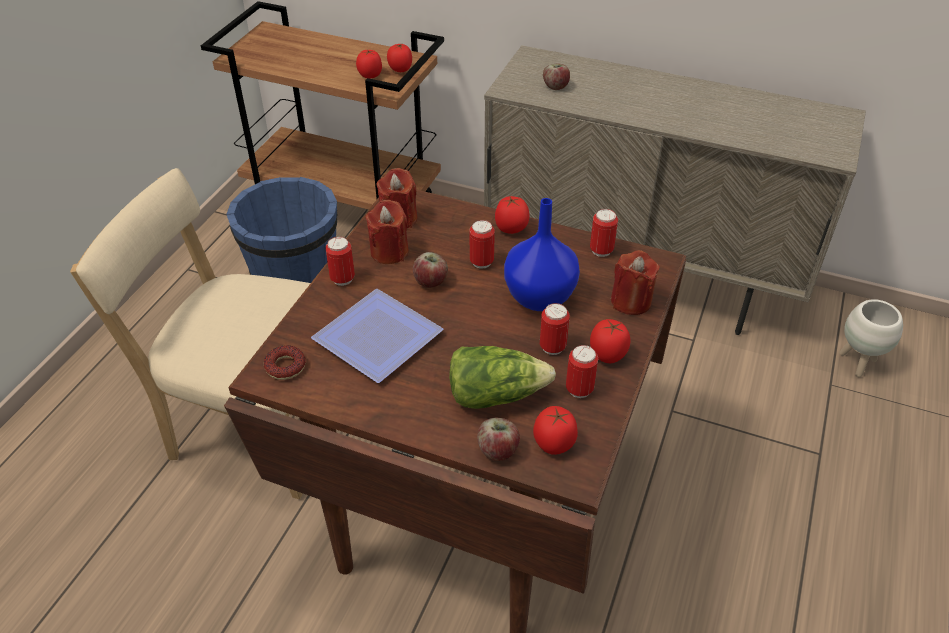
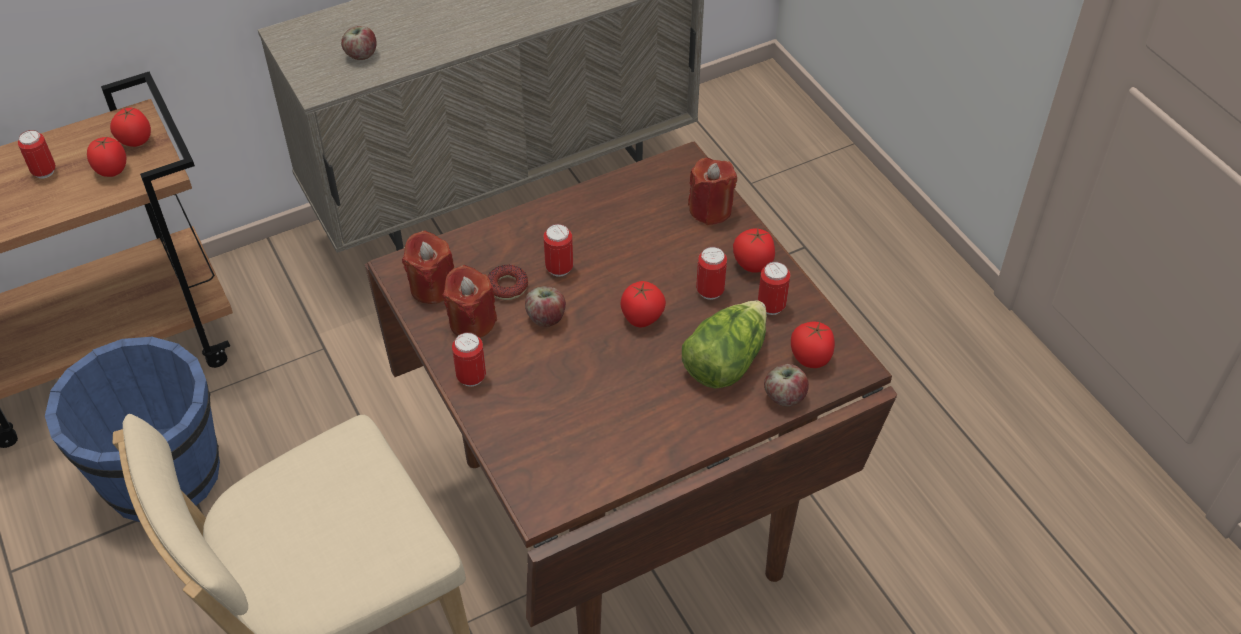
camera: 50 degrees left, 5 degrees up
donut [264,345,306,380] -> donut moved to [488,265,528,300]
plate [311,289,443,383] -> none
tomato [495,196,530,234] -> tomato moved to [621,281,666,327]
blue vase [504,198,580,311] -> none
can [590,209,618,257] -> can moved to [18,130,56,179]
white planter [839,299,903,377] -> none

